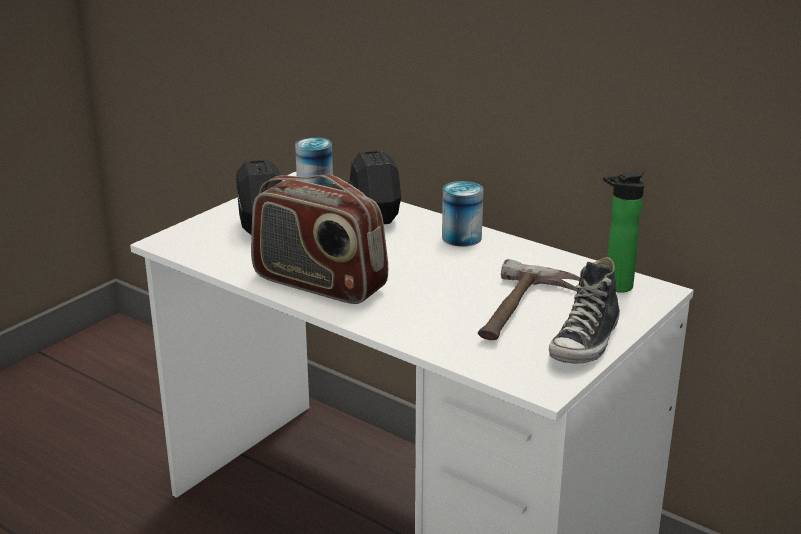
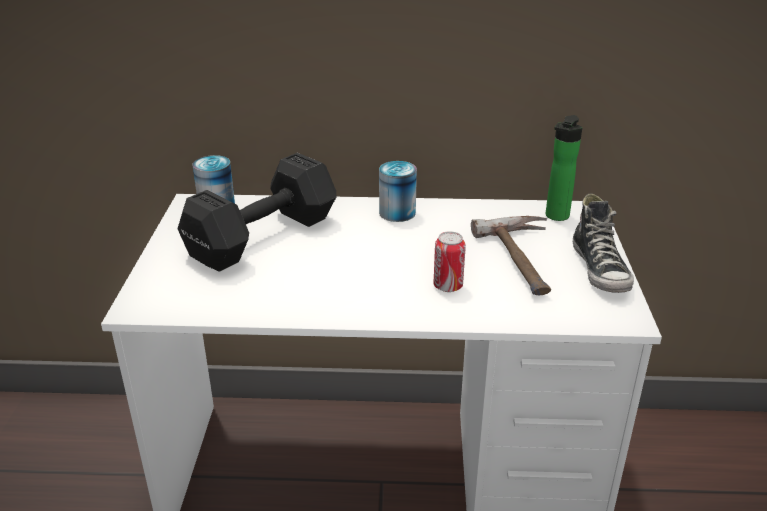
camera: 35 degrees left, 5 degrees up
radio [251,174,388,304] -> none
none -> can [433,231,466,292]

